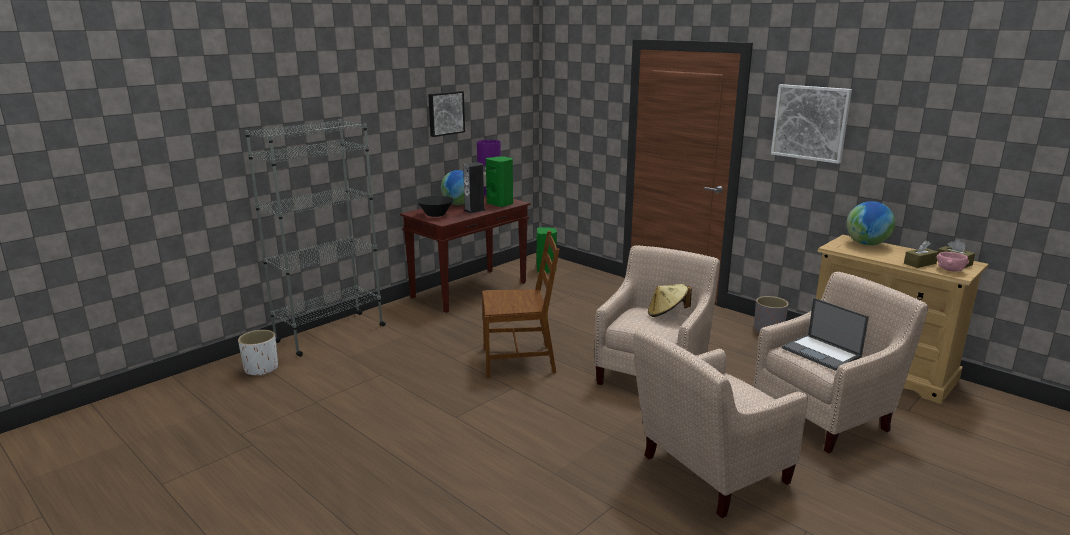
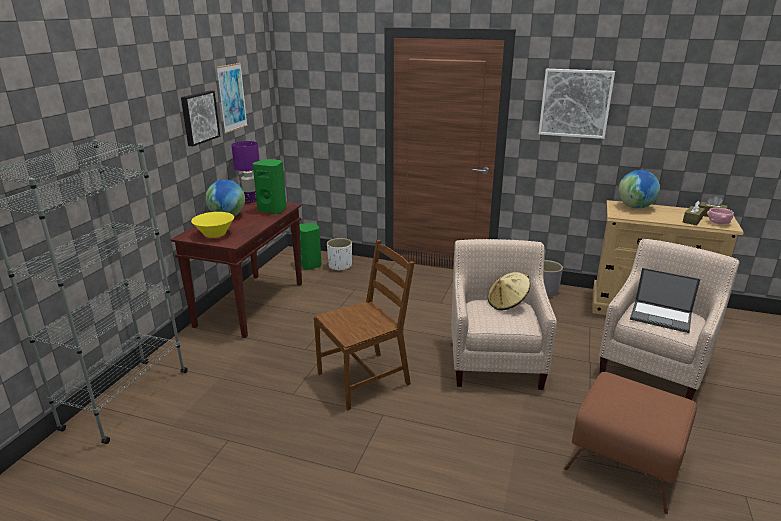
camera: 25 degrees left, 5 degrees up
white planter [238,330,278,376] -> white planter moved to [327,238,352,270]
black bowl [417,196,454,217] -> yellow bowl [191,212,234,238]
speaker [463,162,486,214] -> none
beige armchair [633,329,808,518] -> brown ottoman [564,372,697,514]
none -> picture [216,63,248,133]

